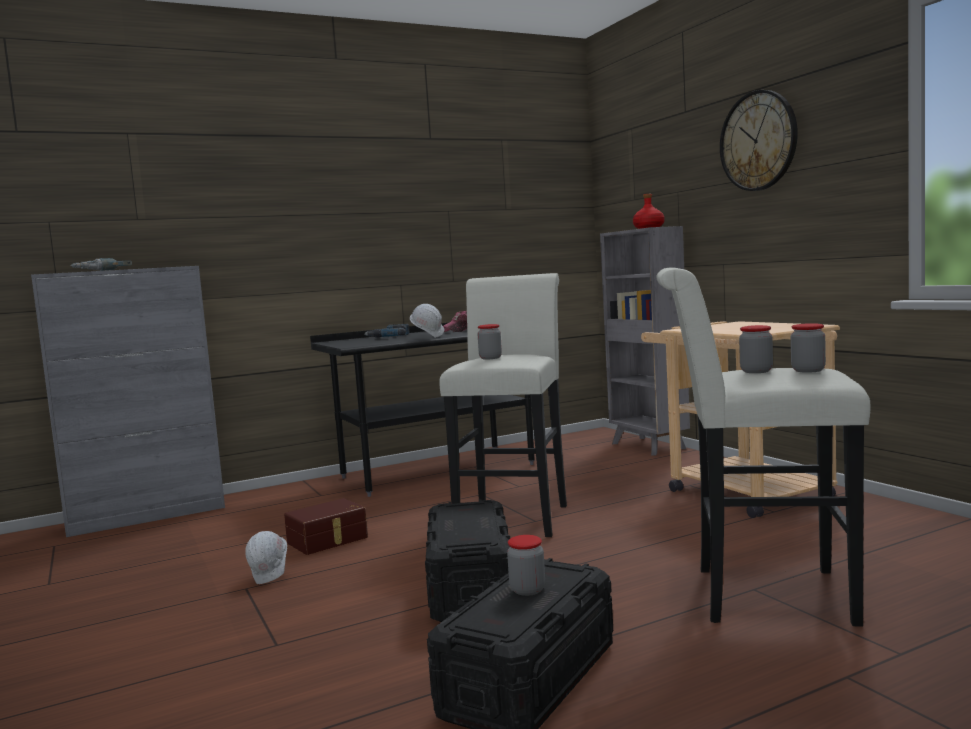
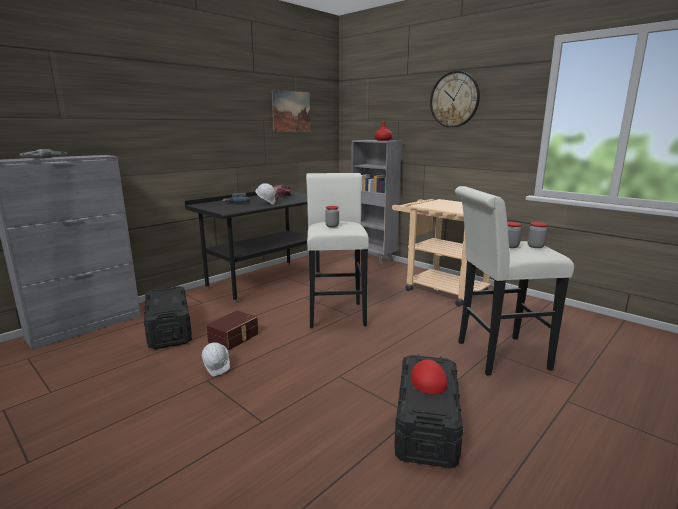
camera: 20 degrees left, 10 degrees up
black storage box [425,500,510,622] -> black storage box moved to [144,286,192,349]
jar [507,535,545,596] -> red cap [411,359,447,395]
none -> picture [272,90,310,132]

